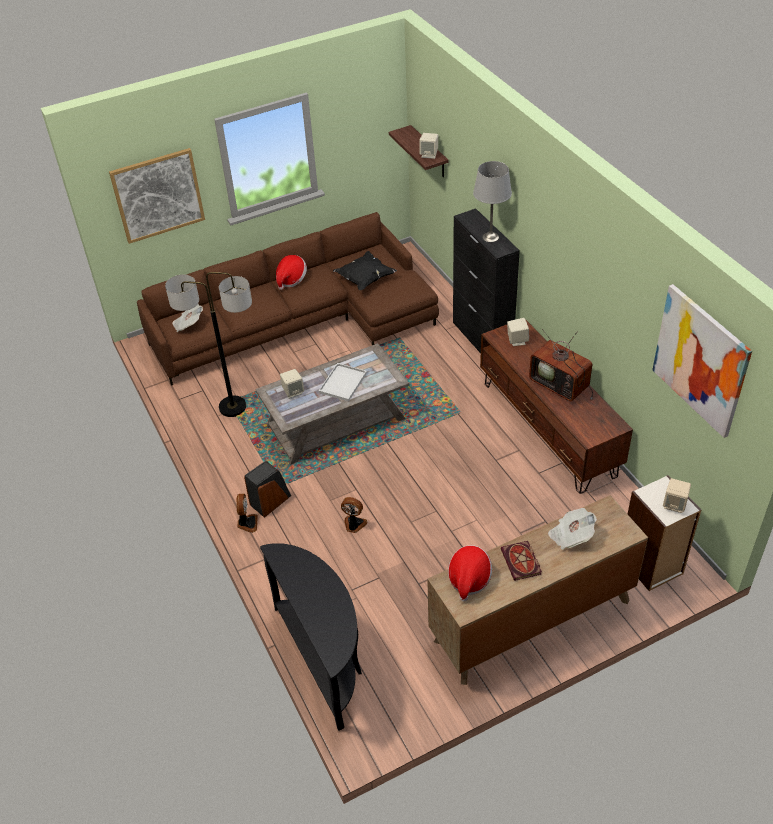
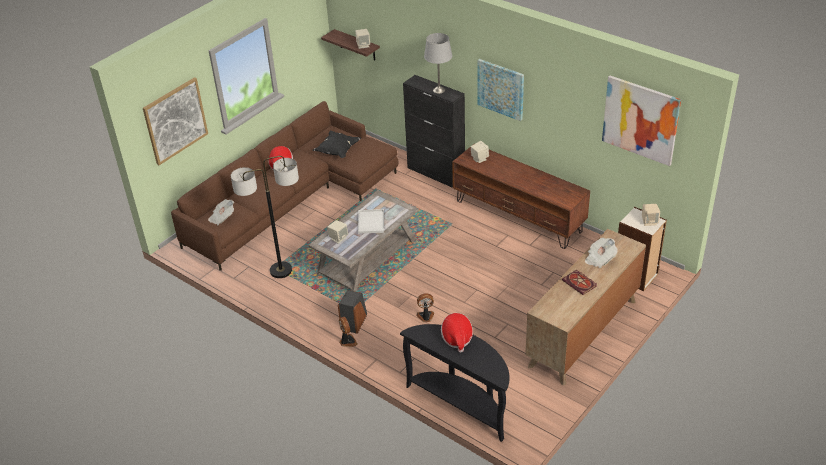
camera: 25 degrees left, 5 degrees down
hat [448,545,492,602] -> hat moved to [441,313,473,353]
television [529,329,593,401] -> none
none -> picture [478,59,524,121]

